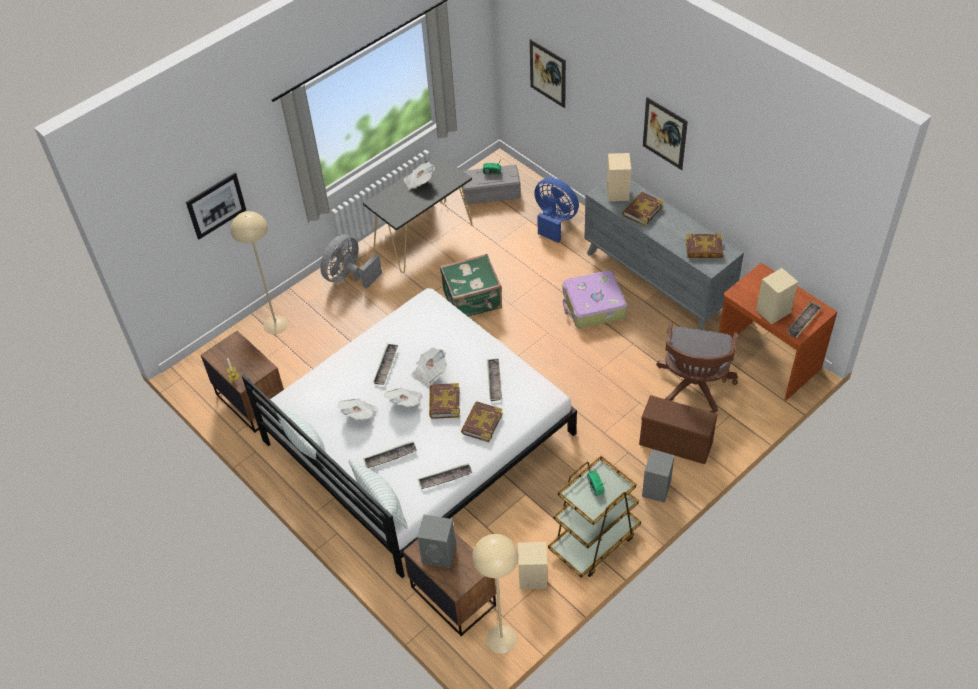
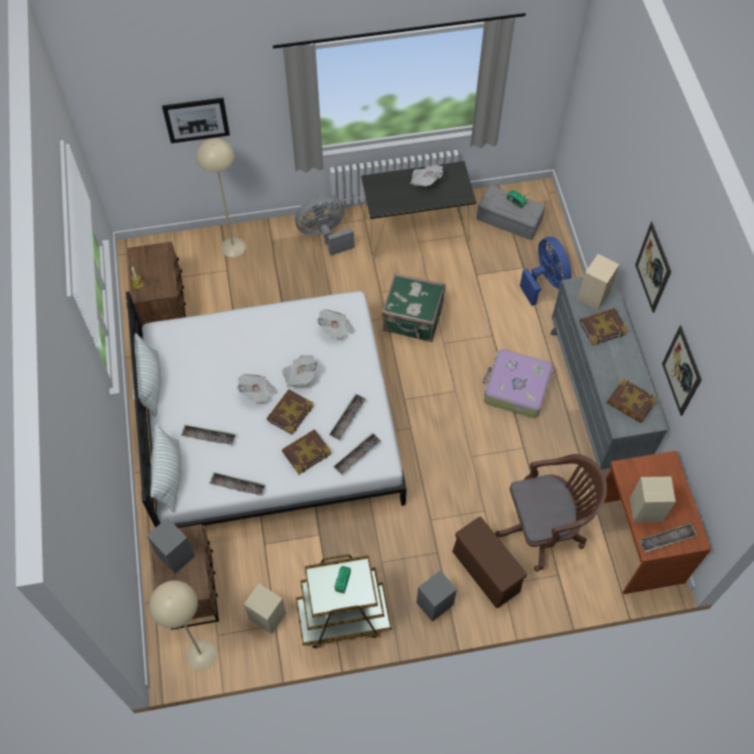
camera: 30 degrees right, 10 degrees up
newspaper [337,399,377,420] -> newspaper moved to [317,309,355,339]
tray [373,344,398,385] -> tray moved to [333,433,381,475]
picture [530,39,566,108] -> picture moved to [662,325,702,416]
brown office chair [656,322,738,413] -> brown office chair turned 150 degrees counterclockwise [495,454,607,572]

